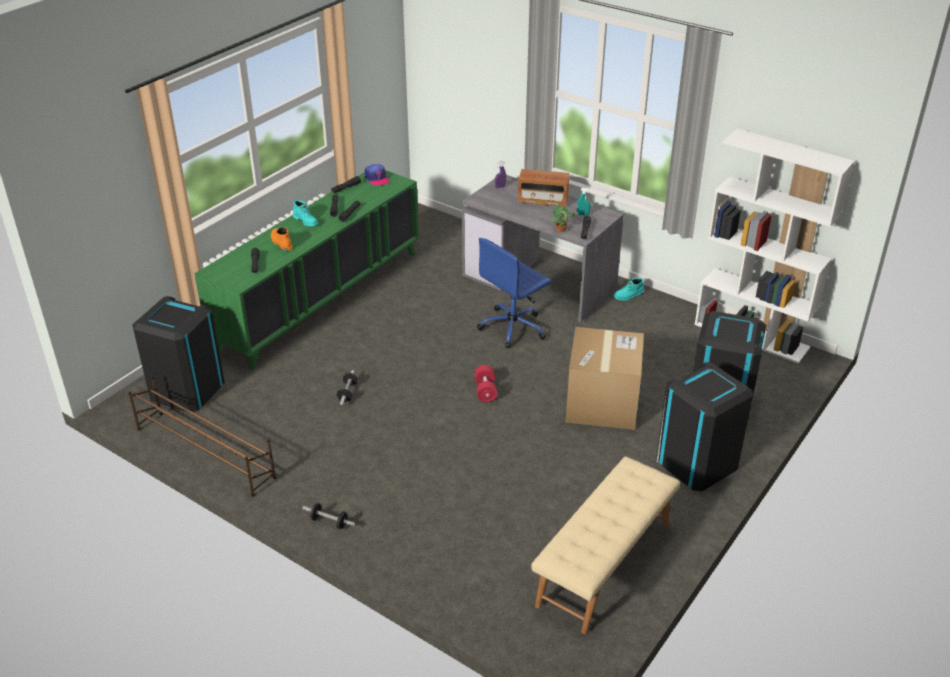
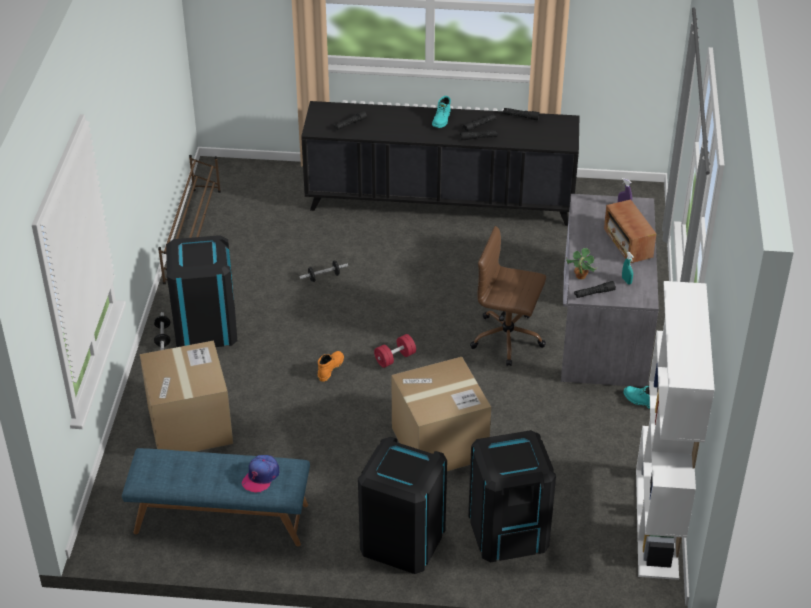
camera: 60 degrees right, 5 degrees up
black trash can [132,296,225,412] -> black trash can moved to [166,235,237,347]
green cabinet [195,170,419,370] -> black cabinet [301,101,579,226]
orange boot [271,227,293,251] -> orange boot moved to [318,351,344,382]
cap [365,164,390,186] -> cap moved to [242,455,279,493]
blue office chair [477,238,551,348] -> brown office chair [470,226,546,366]
beige bench [531,457,680,634] -> blue bench [122,448,310,547]
none -> cardboard box [140,340,233,452]

